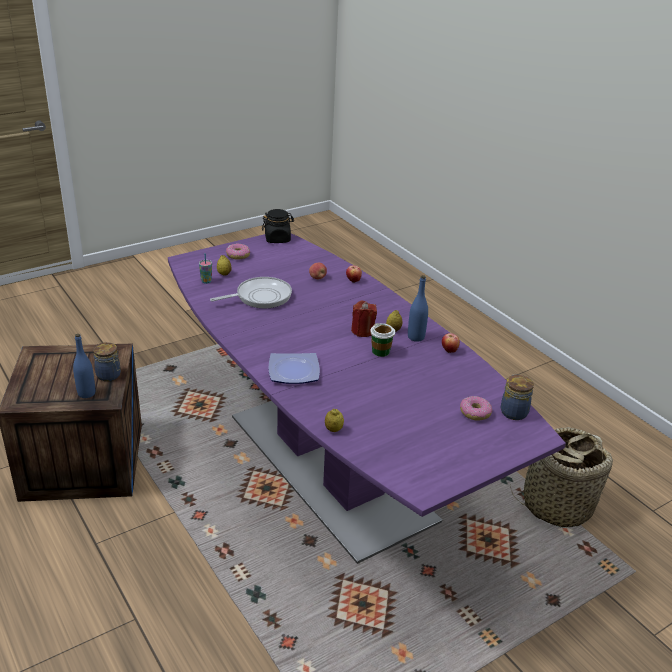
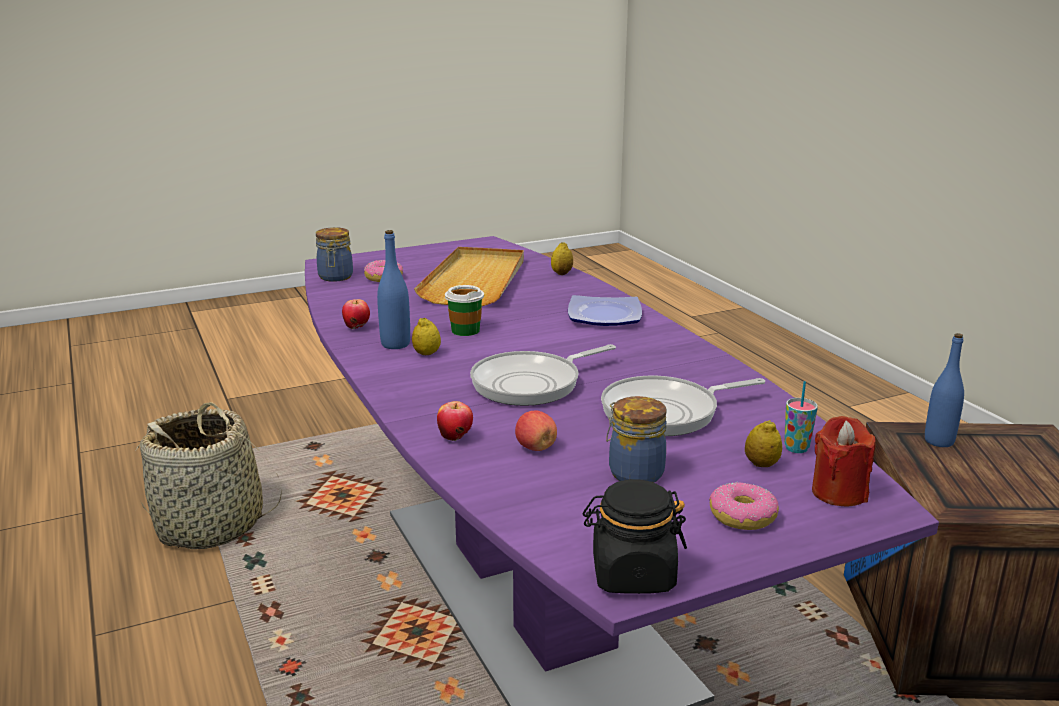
camera: 170 degrees left, 10 degrees down
jar [93,342,121,381] -> jar moved to [606,396,667,483]
red candle [351,301,377,337] -> red candle moved to [812,416,876,506]
none -> beige tray [414,247,524,306]
none -> frying pan [470,344,616,406]

